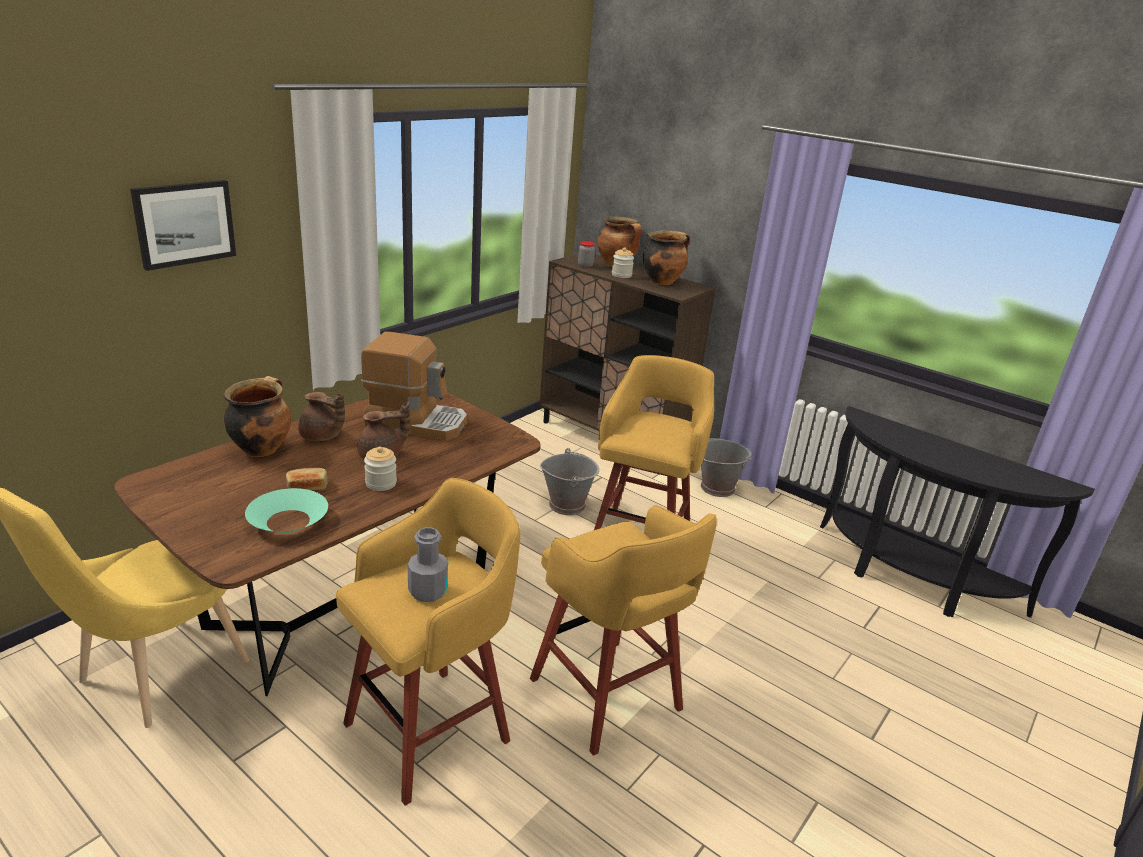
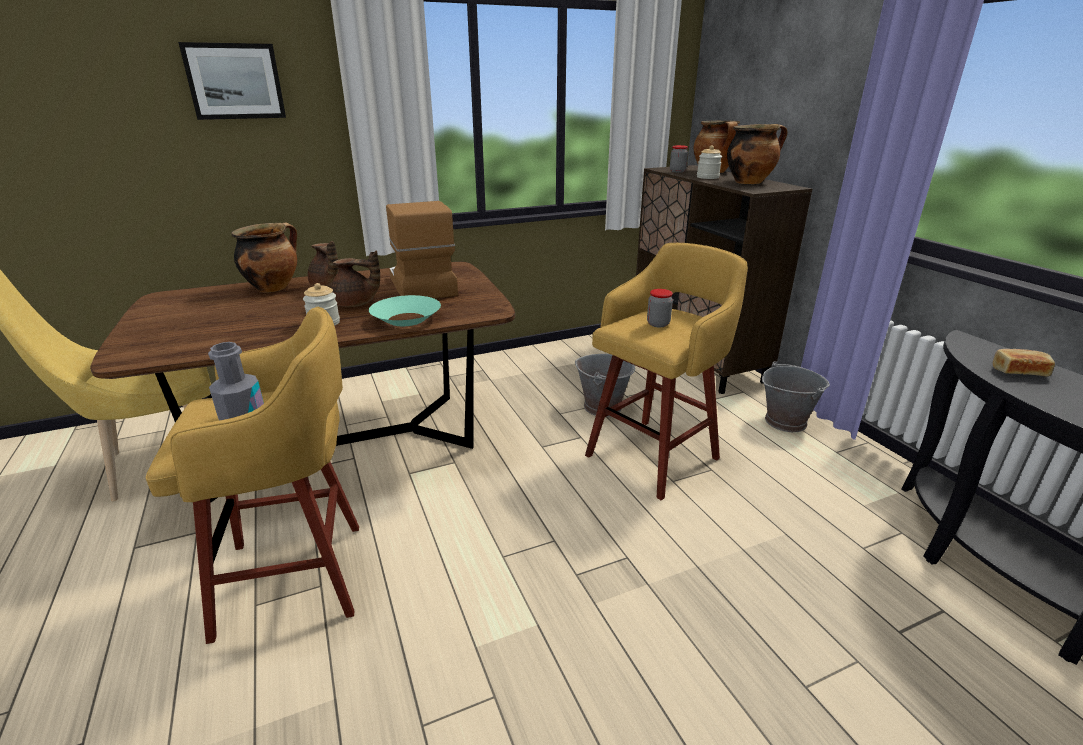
camera: 30 degrees right, 0 degrees up
turquoise bowl [245,488,328,533] -> turquoise bowl moved to [369,295,441,326]
bread [286,468,328,490] -> bread moved to [992,349,1055,376]
coffee machine [361,332,467,441] -> coffee machine turned 150 degrees counterclockwise [386,201,458,299]
yellow stool [530,505,717,756] -> none
none -> jar [647,289,673,327]

